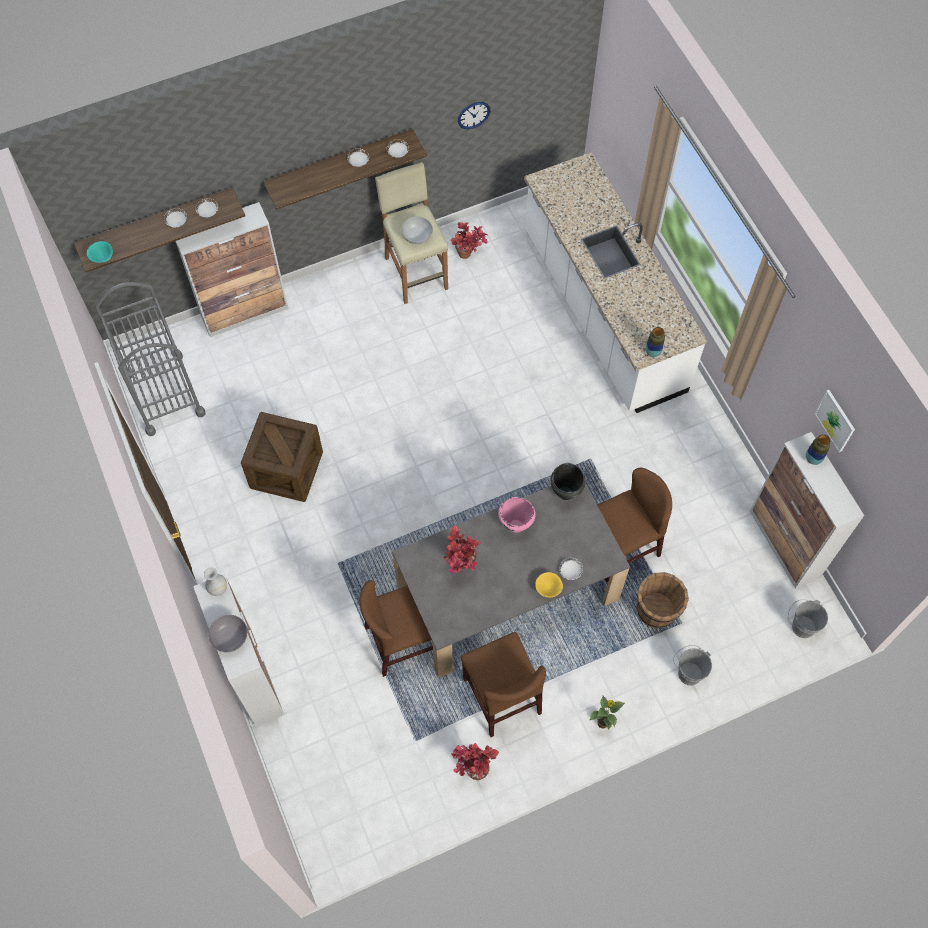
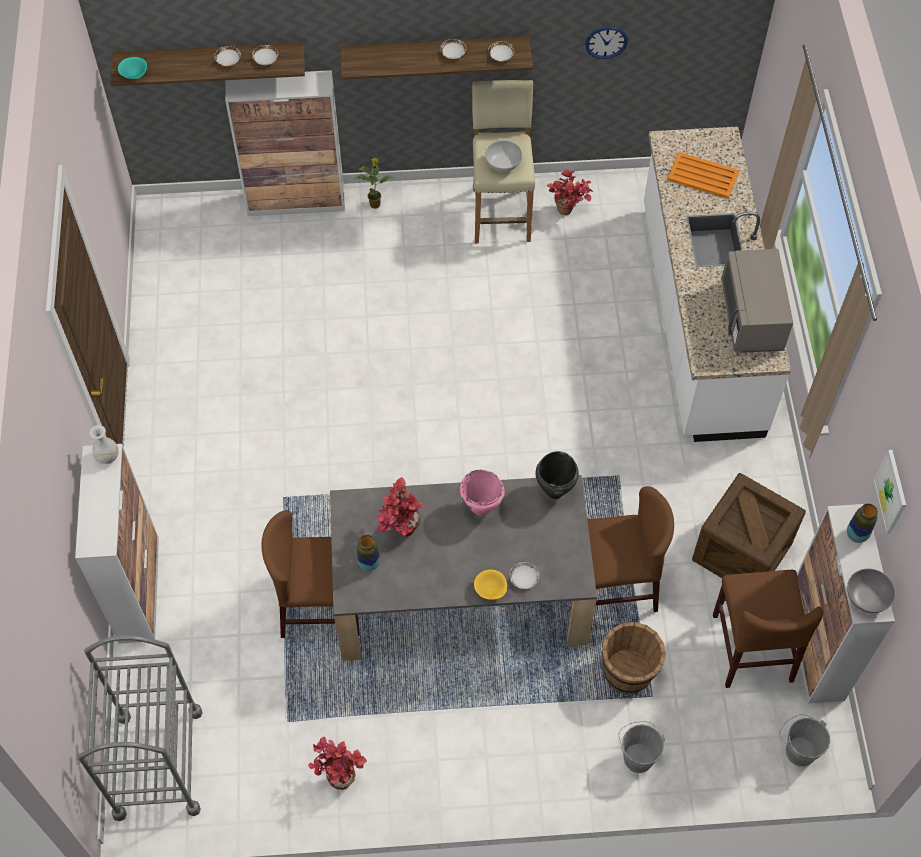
camera: 20 degrees right, 5 degrees down
grey cart [95,282,206,436] -> grey cart moved to [78,635,203,821]
grey bowl [208,615,247,652] -> grey bowl moved to [847,569,895,613]
crate [241,412,323,502] -> crate moved to [692,473,806,578]
brown chair [461,632,546,737] -> brown chair moved to [713,570,823,688]
potted plant [589,696,625,730] -> potted plant moved to [354,158,395,208]
vase [646,327,665,357] -> vase moved to [357,535,380,571]
none -> orange tray [667,152,739,199]
none -> grey microwave [721,249,793,353]

